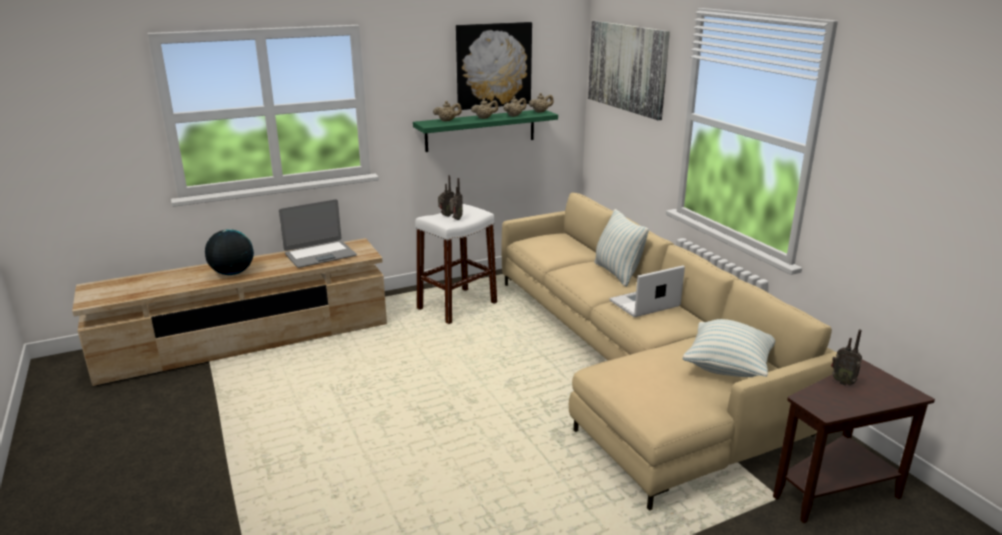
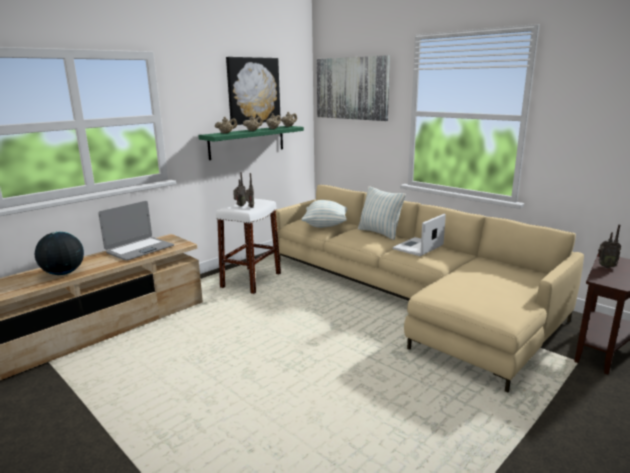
camera: 20 degrees left, 5 degrees down
pillow [682,319,775,377] -> pillow moved to [301,200,347,228]

